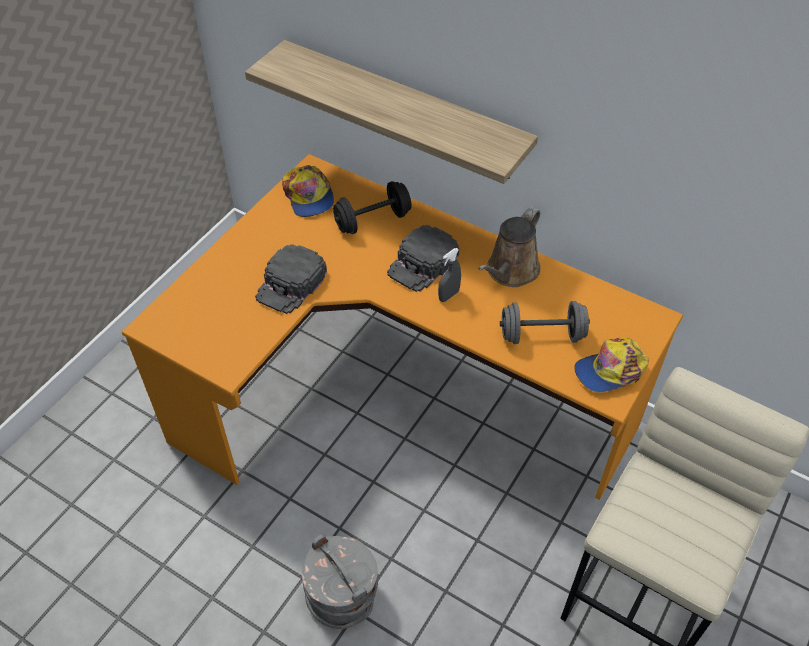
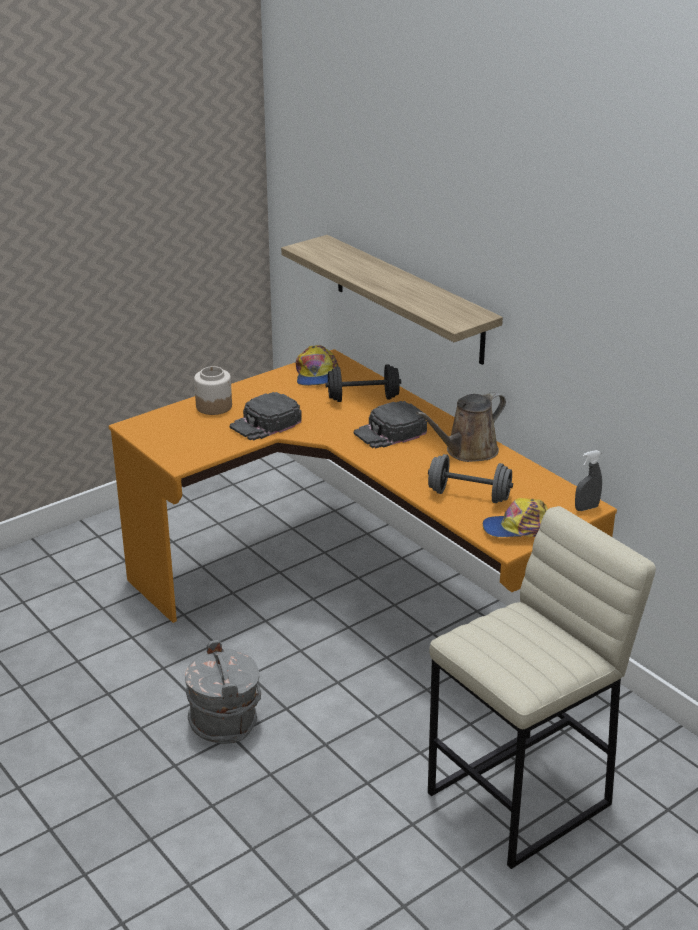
camera: 20 degrees right, 20 degrees down
grey spray bottle [438,248,461,302] -> grey spray bottle moved to [575,450,602,511]
none -> jar [194,366,232,415]

